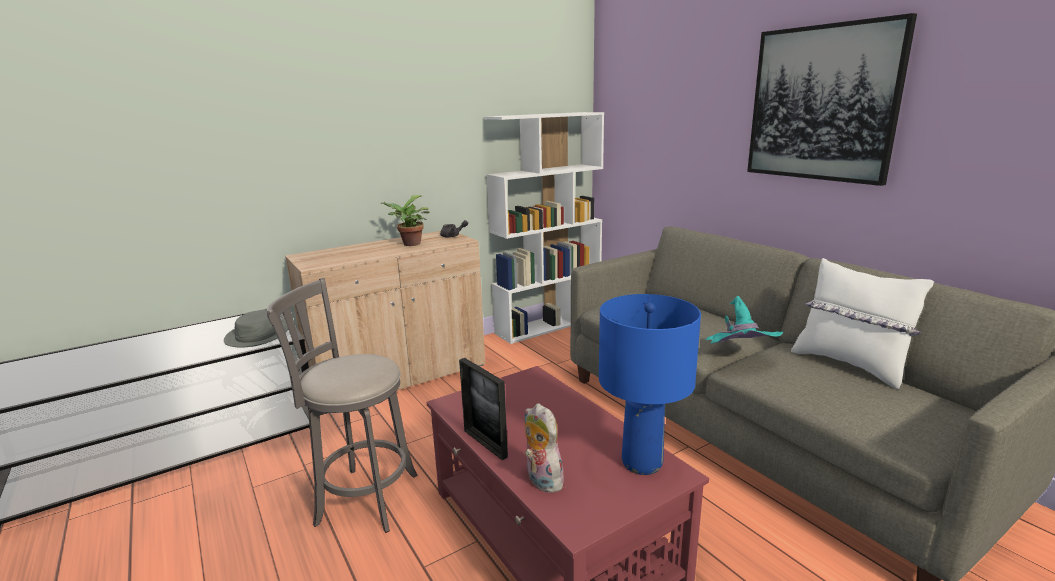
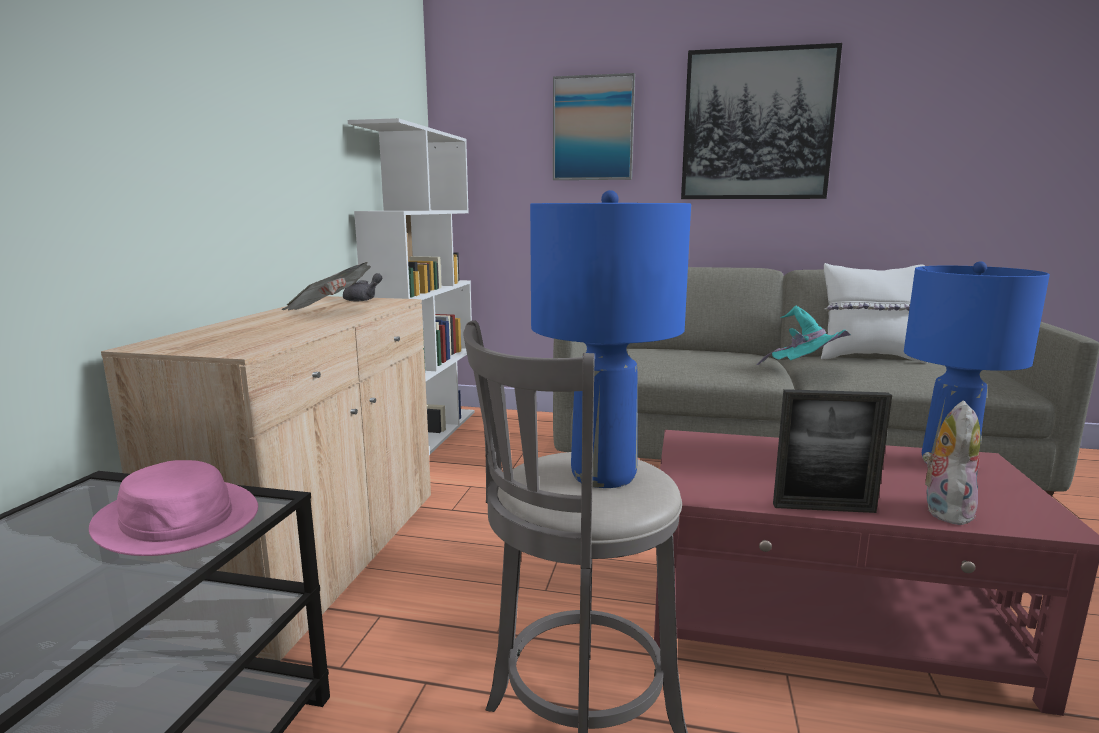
camera: 45 degrees left, 5 degrees down
grey hat [224,310,288,347] -> pink hat [89,460,258,556]
potted plant [380,195,430,246] -> newspaper [281,262,371,310]
plush toy [525,403,564,493] -> plush toy turned 105 degrees clockwise [923,401,981,525]
none -> blue table lamp [530,190,691,488]
none -> picture [553,73,635,180]

